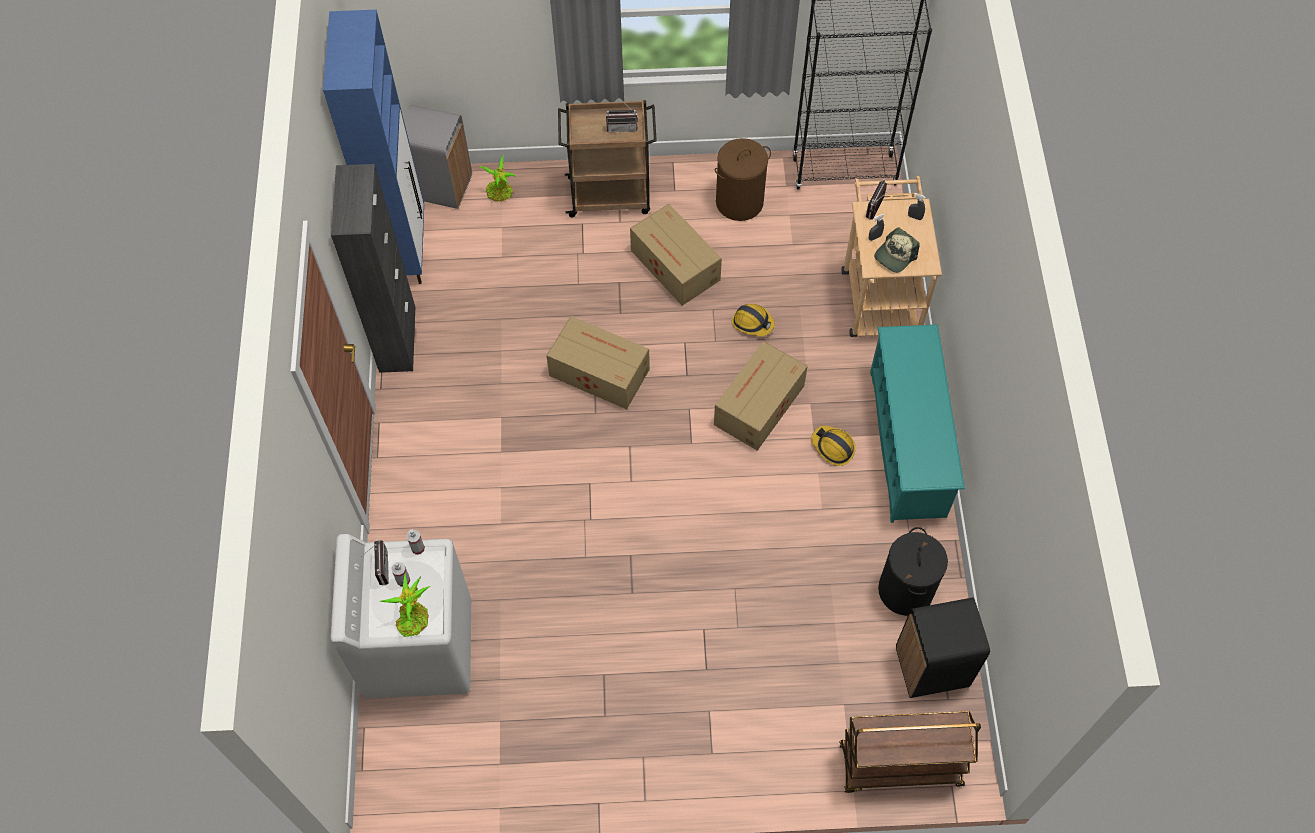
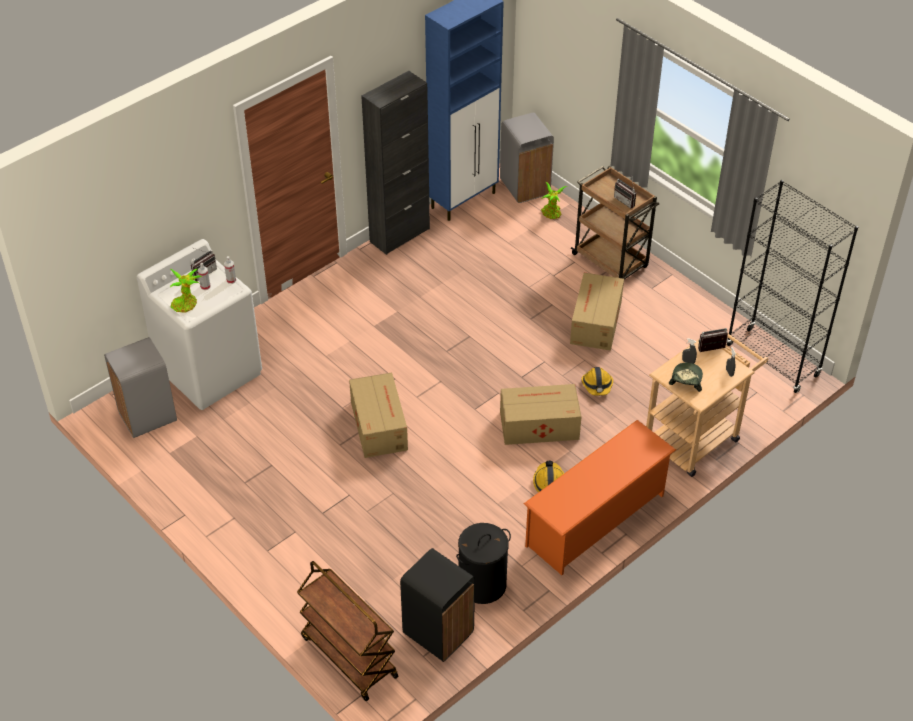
camera: 50 degrees right, 15 degrees down
cardboard box [546,316,650,409] -> cardboard box moved to [349,372,408,458]
brown laundry basket [715,138,771,221] -> none
turquoise shoe rack [870,324,965,523] -> orange shoe rack [524,420,676,575]
cap [874,227,920,273] -> cap turned 105 degrees clockwise [669,362,703,392]
none -> grey trash can [104,337,177,438]

